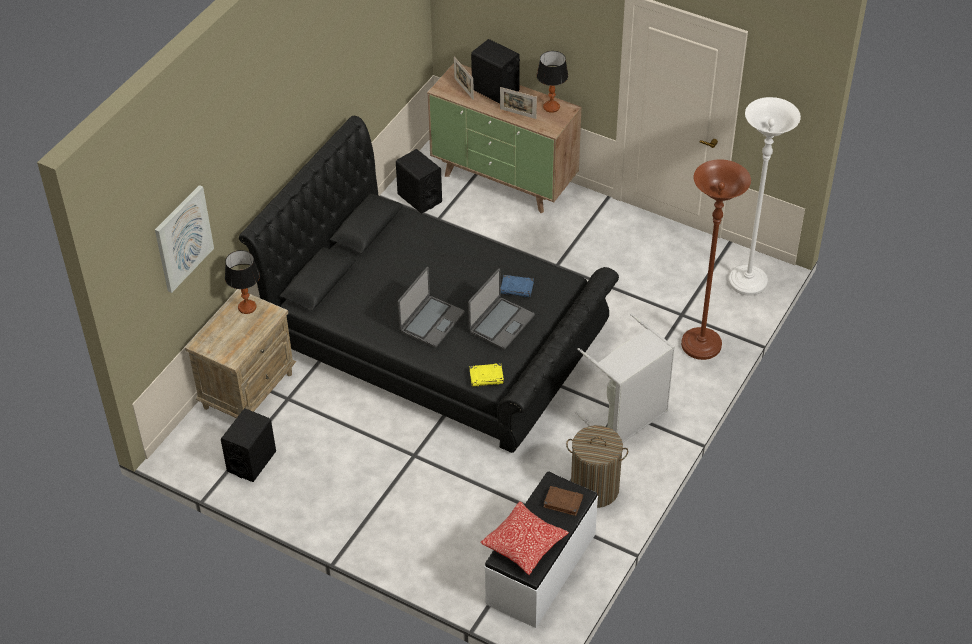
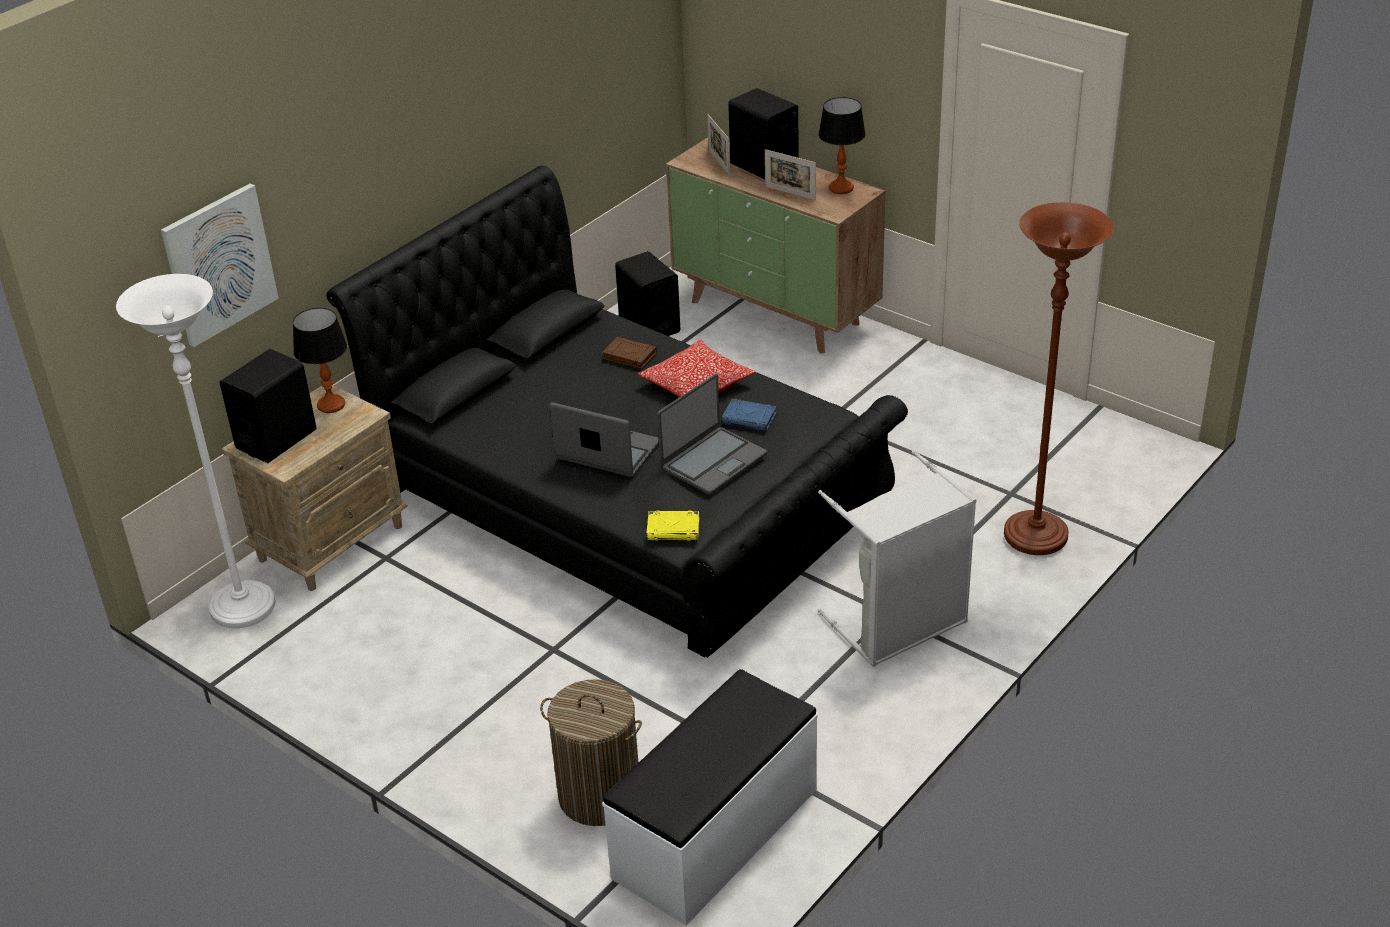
camera: 10 degrees right, 10 degrees down
black speaker [221,408,276,482] -> black speaker moved to [219,349,317,463]
laptop [398,267,464,347] -> laptop turned 105 degrees counterclockwise [550,402,659,477]
pillow [480,501,569,575] -> pillow moved to [638,340,756,397]
brown book [544,486,583,516] -> brown book moved to [602,337,657,369]
laundry basket [566,425,628,508] -> laundry basket moved to [540,679,642,826]
white floor lamp [728,97,801,296] -> white floor lamp moved to [116,274,275,628]

